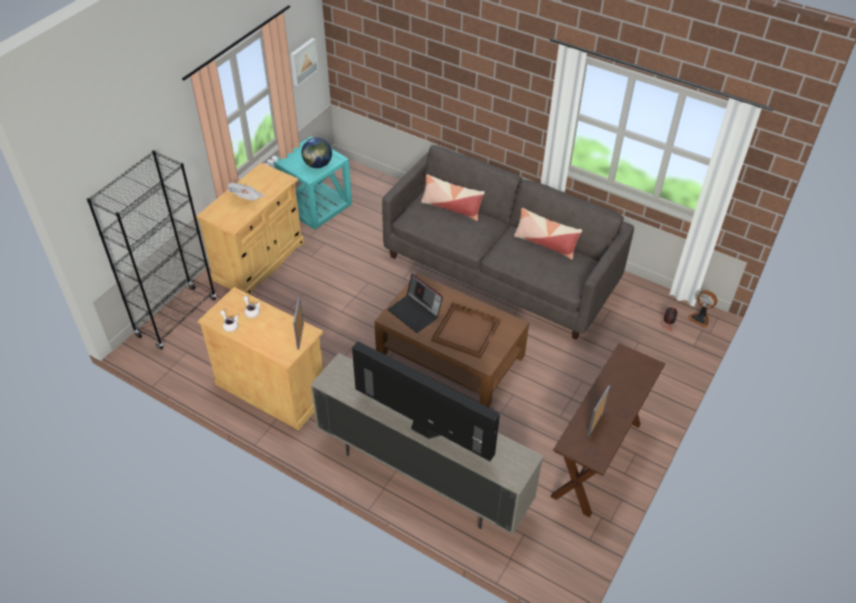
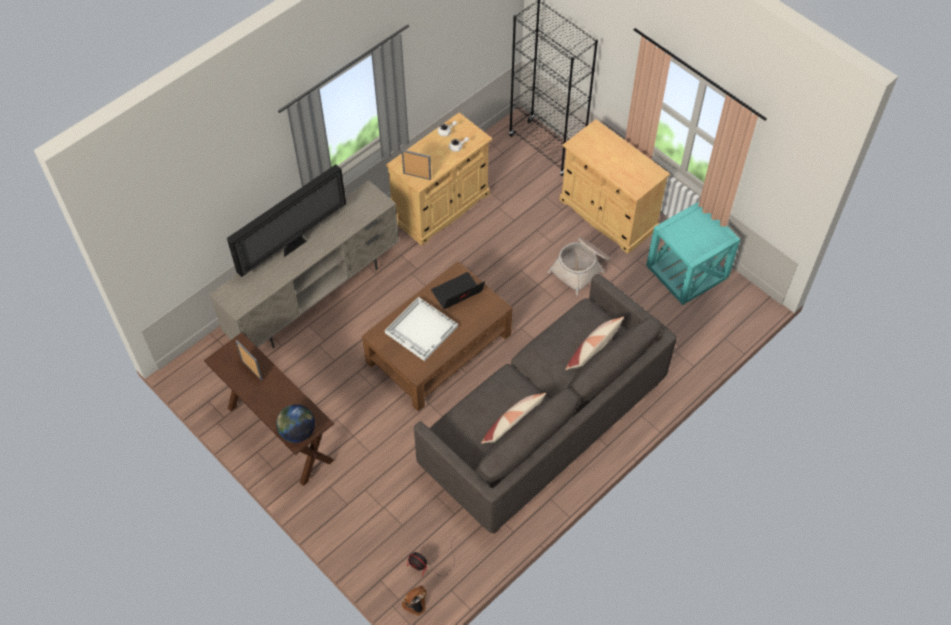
camera: 105 degrees right, 10 degrees up
newspaper [227,182,265,201] -> none
picture [290,38,318,86] -> none
globe [301,138,332,168] -> globe moved to [276,404,315,443]
brown tray [431,303,500,358] -> white tray [385,297,458,361]
none -> basket [548,237,610,296]

